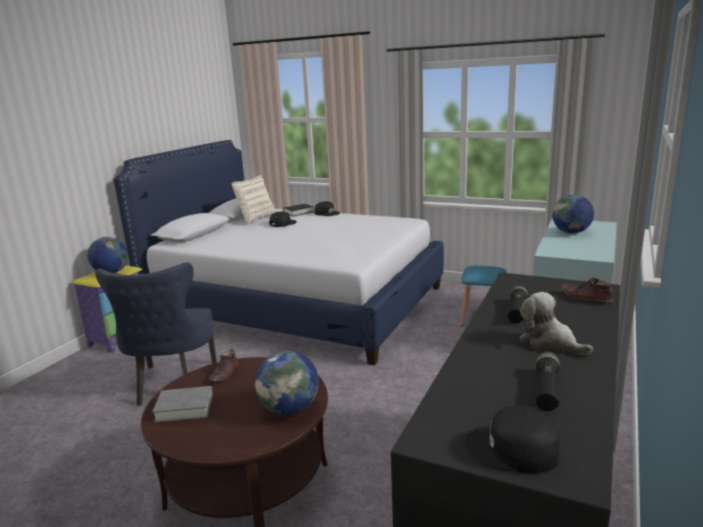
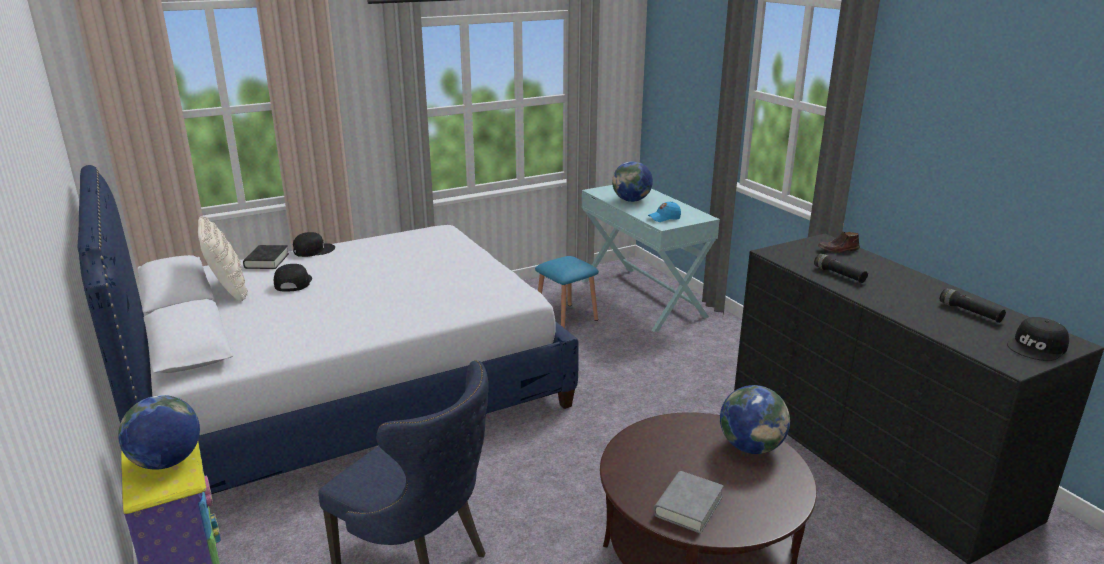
camera: 55 degrees left, 5 degrees up
brown shoe [208,349,239,381] -> none
plush toy [519,292,593,355] -> none
none -> blue cap [648,202,681,222]

